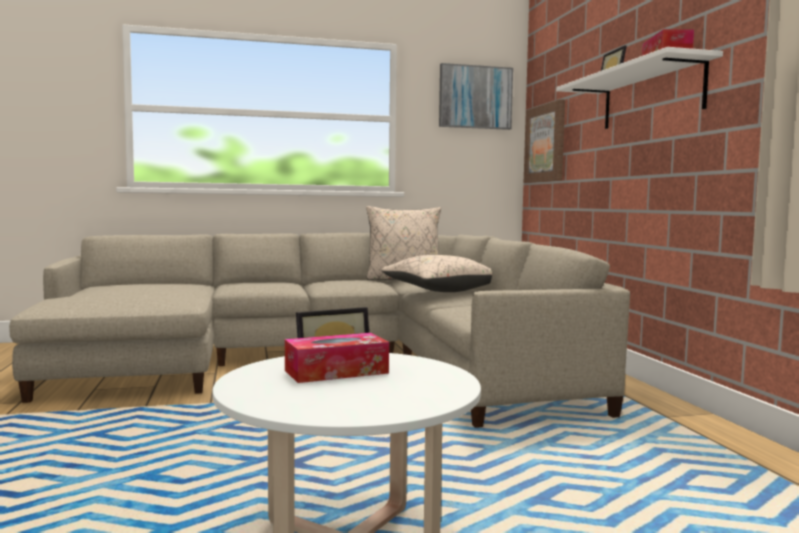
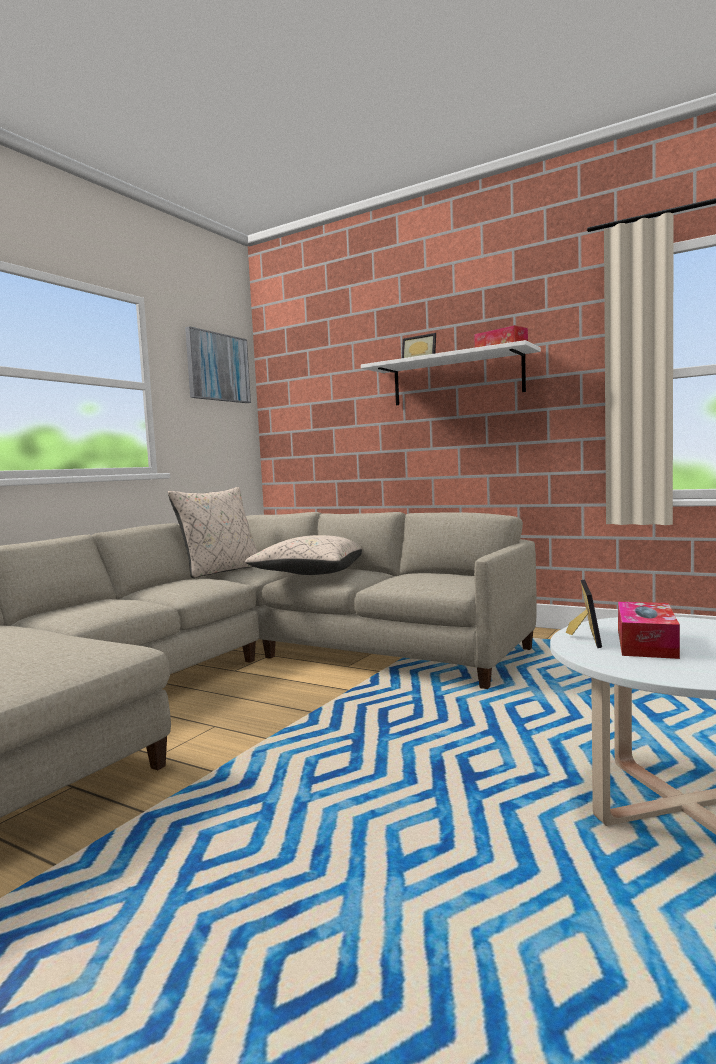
camera: 45 degrees left, 0 degrees up
picture [524,99,565,183] -> none

